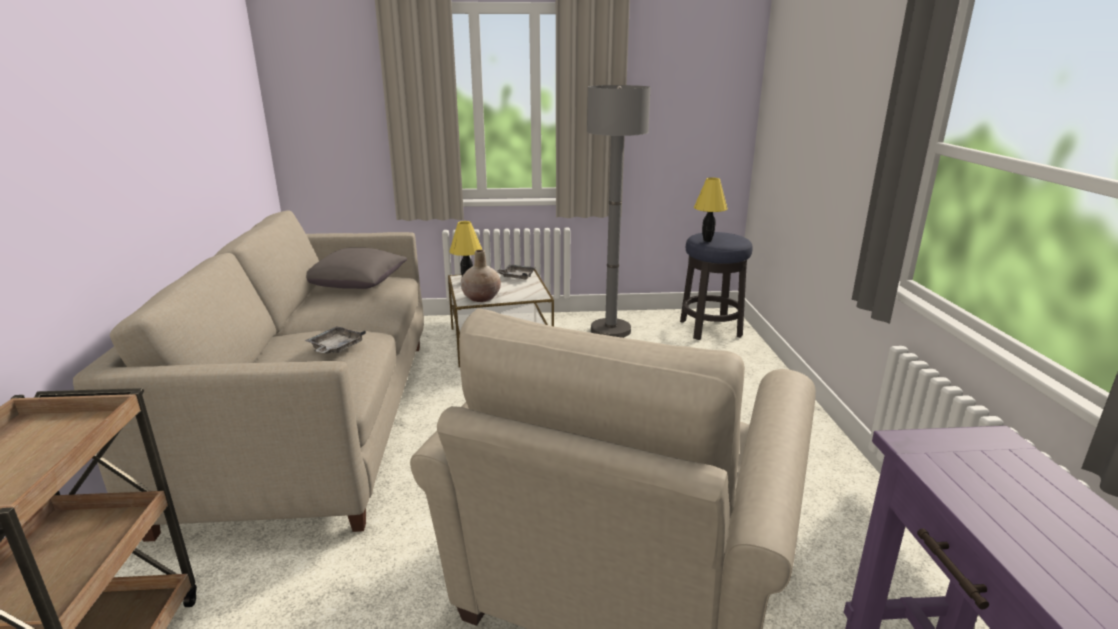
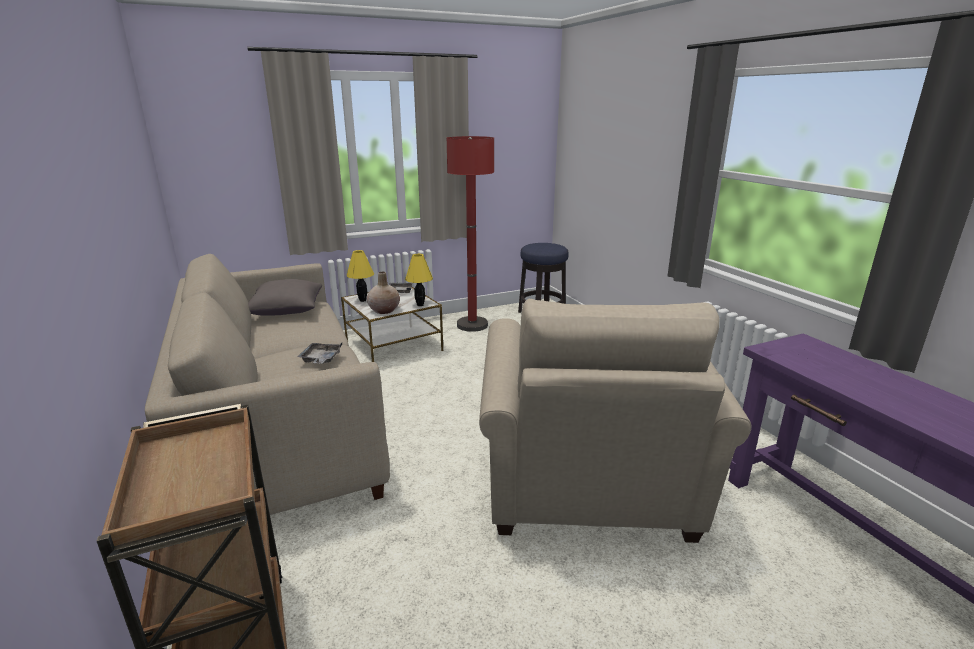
camera: 20 degrees left, 0 degrees up
grey floor lamp [587,85,651,338] -> red floor lamp [447,136,494,332]
yellow table lamp [694,177,728,242] -> yellow table lamp moved to [405,254,433,306]

